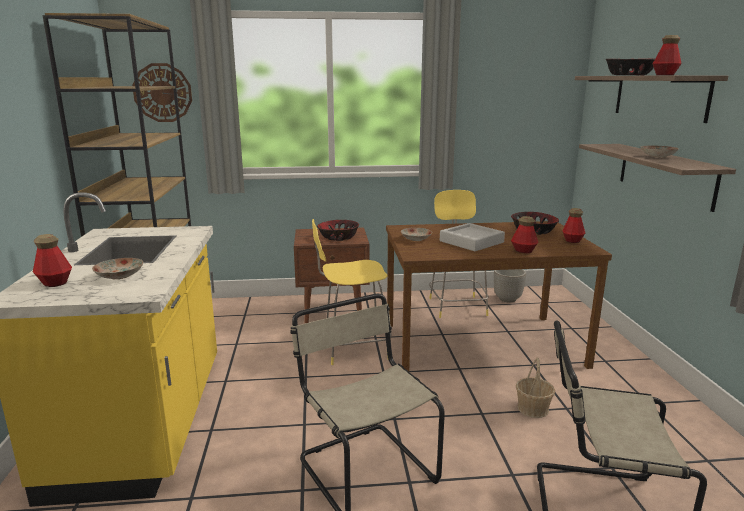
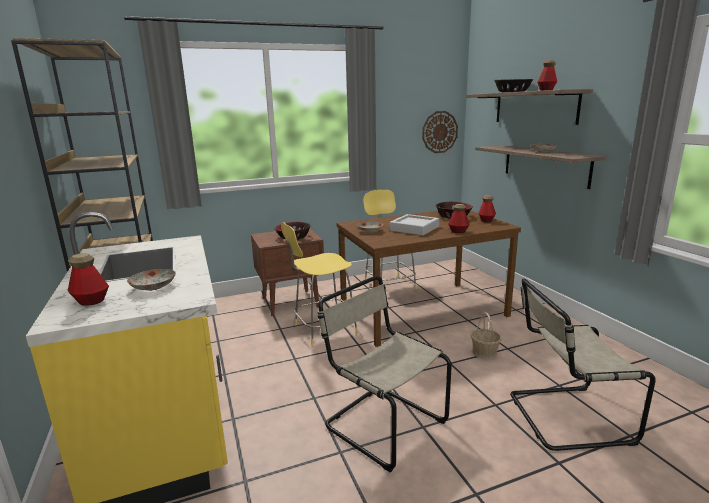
camera: 15 degrees left, 0 degrees up
wall clock [132,63,192,122] -> wall clock moved to [422,111,458,153]
planter [494,269,526,302] -> none

